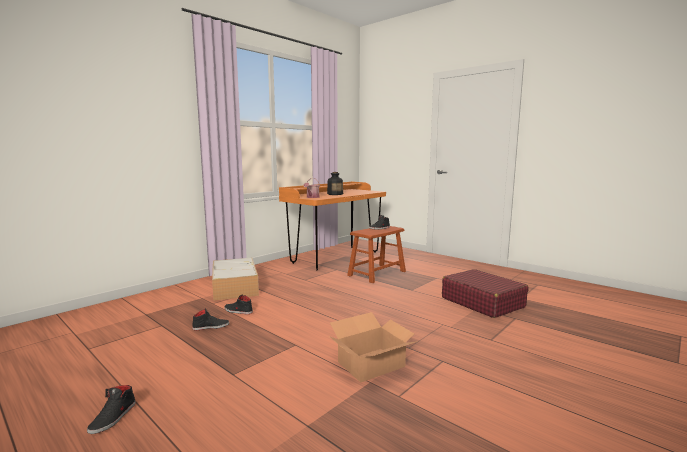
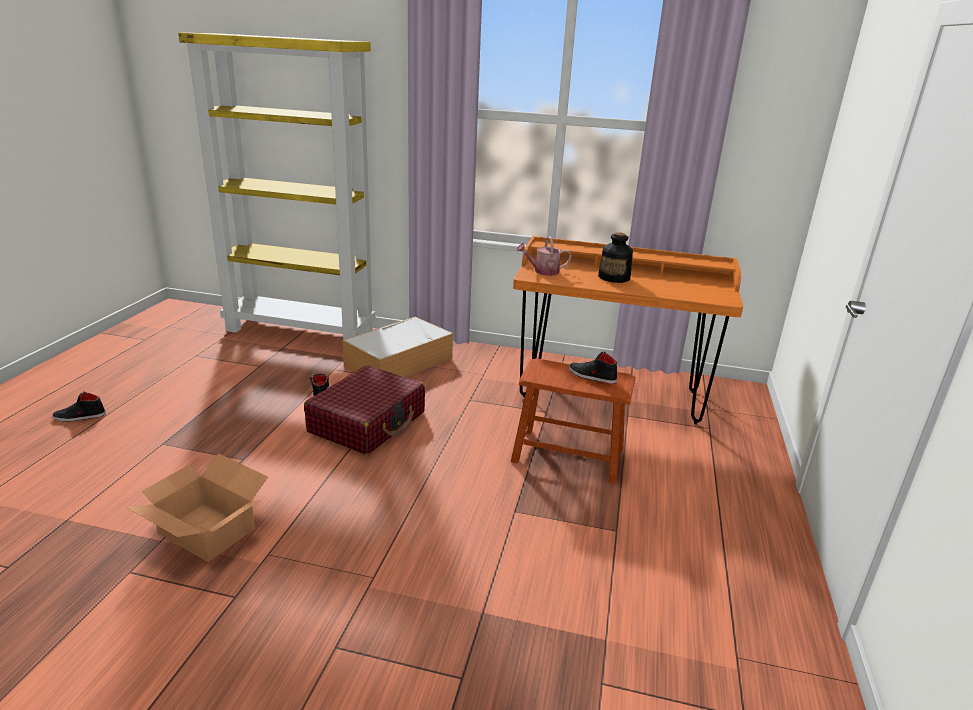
camera: 60 degrees right, 15 degrees up
black shoe [192,309,229,331] -> none
red suitcase [442,269,528,318] -> red suitcase moved to [304,365,425,455]
none -> yellow bookcase [178,33,375,340]

